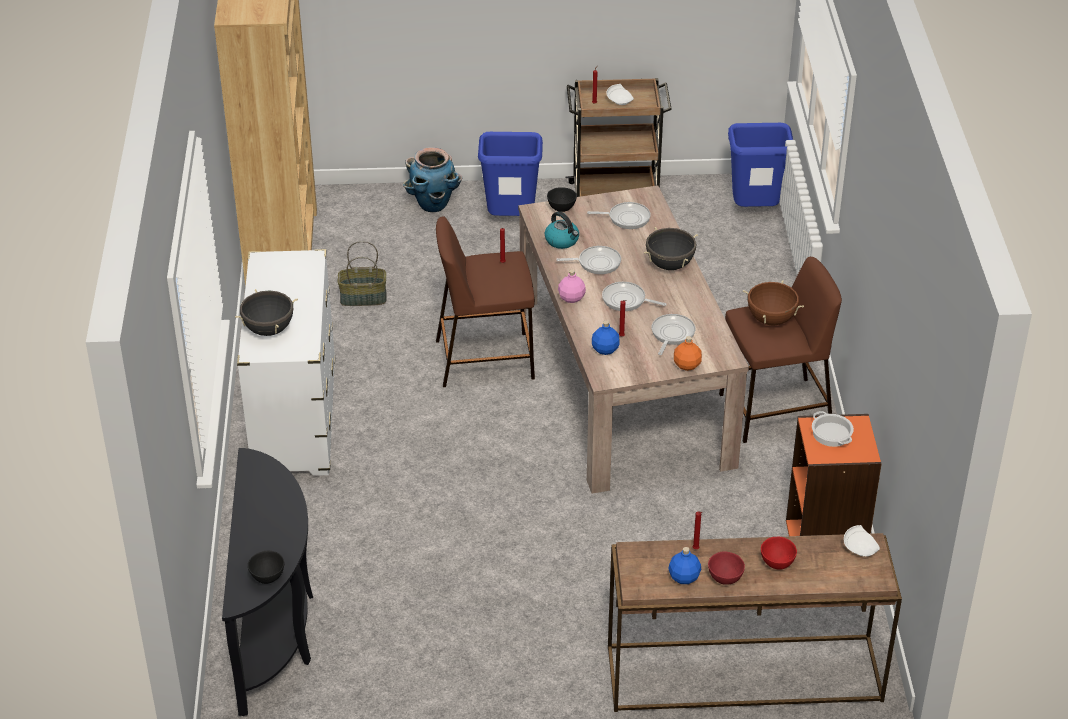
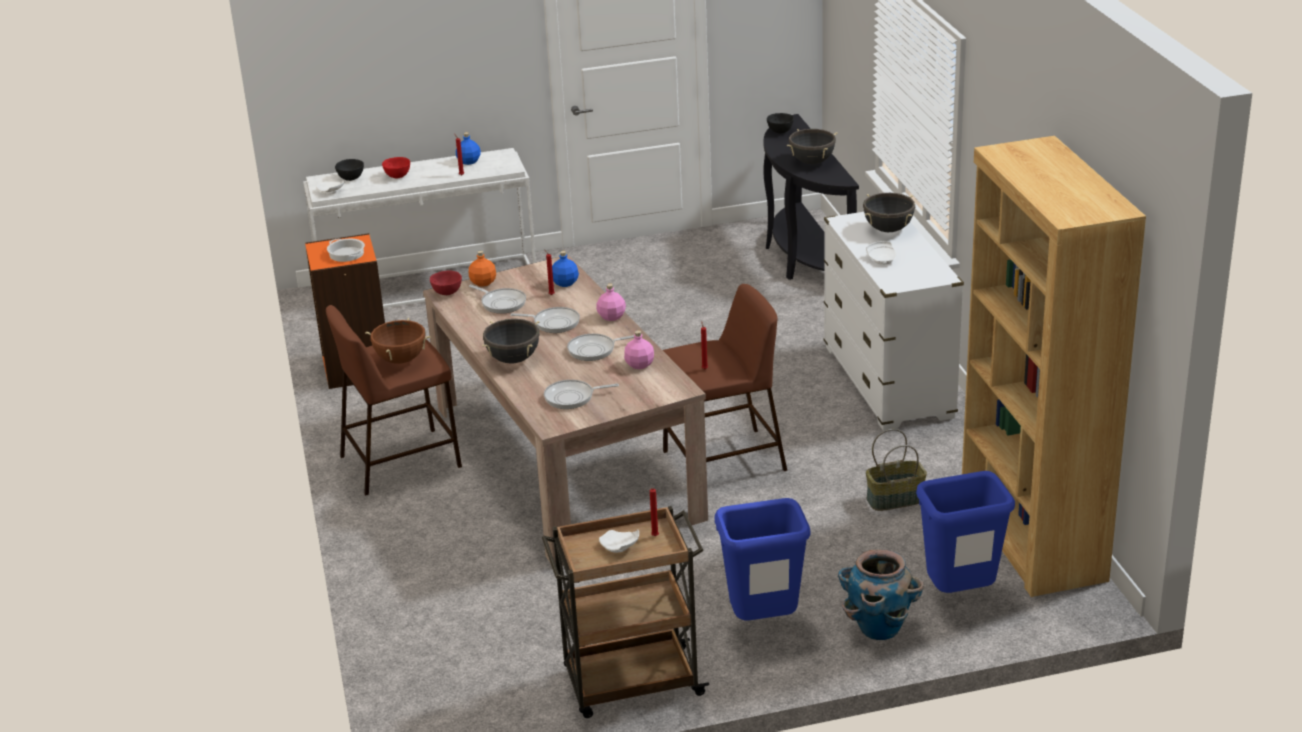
camera: 170 degrees right, 10 degrees down
kettle [545,211,579,249] -> pink bottle [624,330,654,369]
black bowl [547,187,577,212] -> black bowl moved to [335,159,364,181]
brown console table [608,533,902,712] -> white console table [303,148,536,308]
frying pan [652,314,695,355] -> frying pan turned 60 degrees counterclockwise [469,285,526,314]
red bowl [708,551,745,585] -> red bowl moved to [430,271,462,295]
blue trash can [728,123,793,207] -> blue trash can moved to [916,471,1015,593]
none -> black cooking pot [787,129,838,164]
none -> white plate [866,241,896,265]

